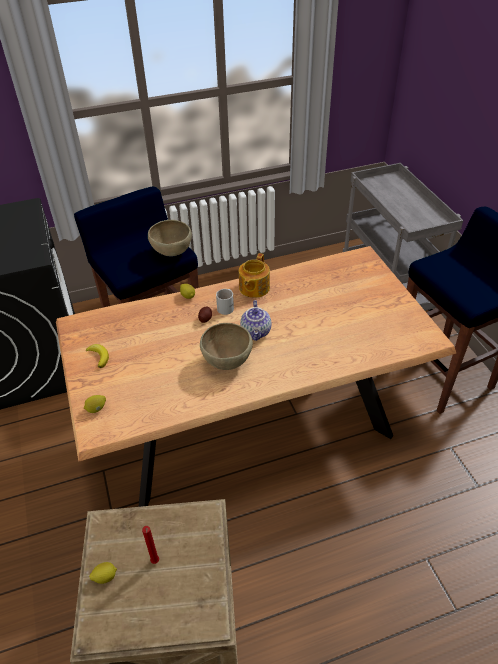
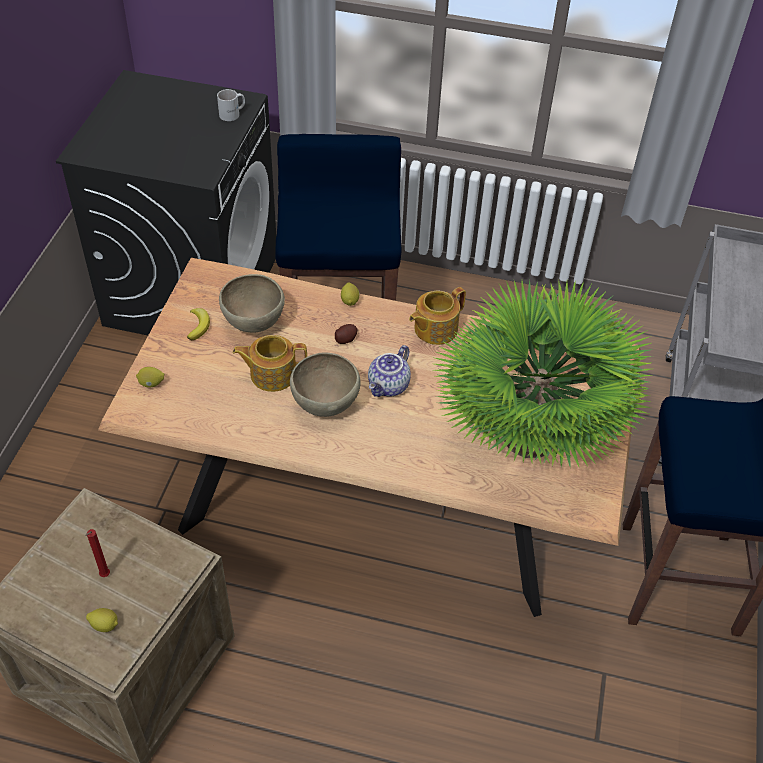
camera: 30 degrees right, 5 degrees up
lemon [89,562,117,584] -> lemon moved to [86,608,118,632]
brown bowl [148,220,192,257] -> brown bowl moved to [219,274,285,333]
white mug [216,289,234,315] -> white mug moved to [217,89,245,121]
none -> teapot [233,335,307,392]
none -> potted plant [434,280,654,469]

